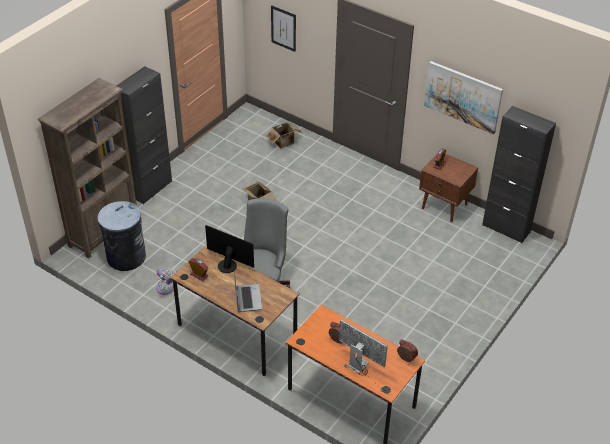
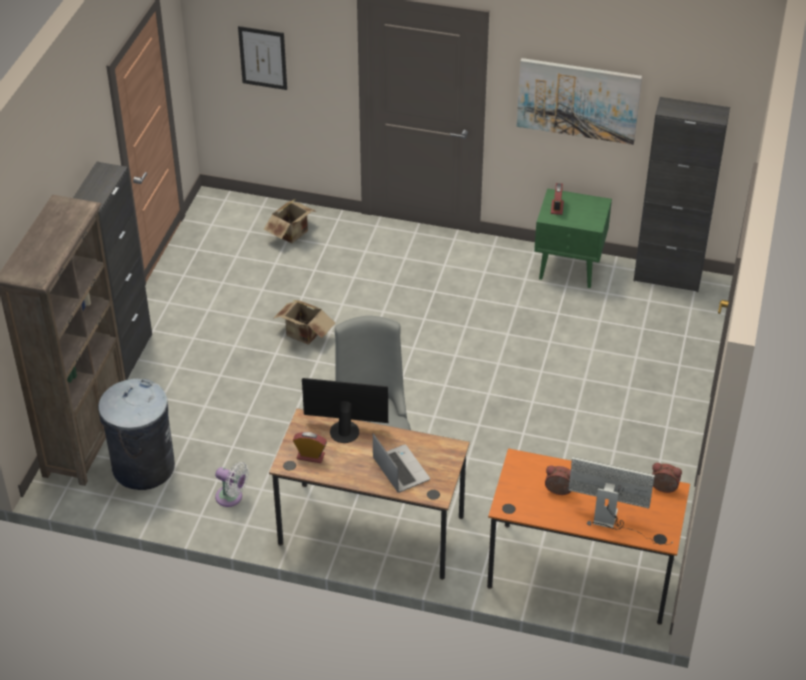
camera: 20 degrees left, 0 degrees up
brown nightstand [419,154,478,222] -> green nightstand [534,188,612,288]

